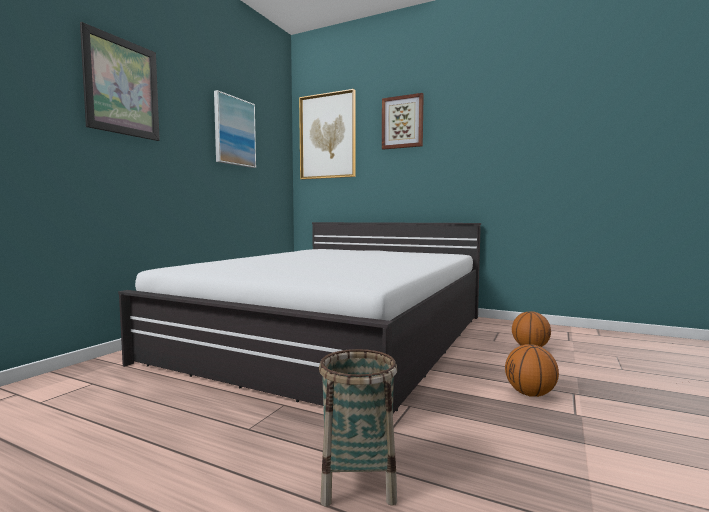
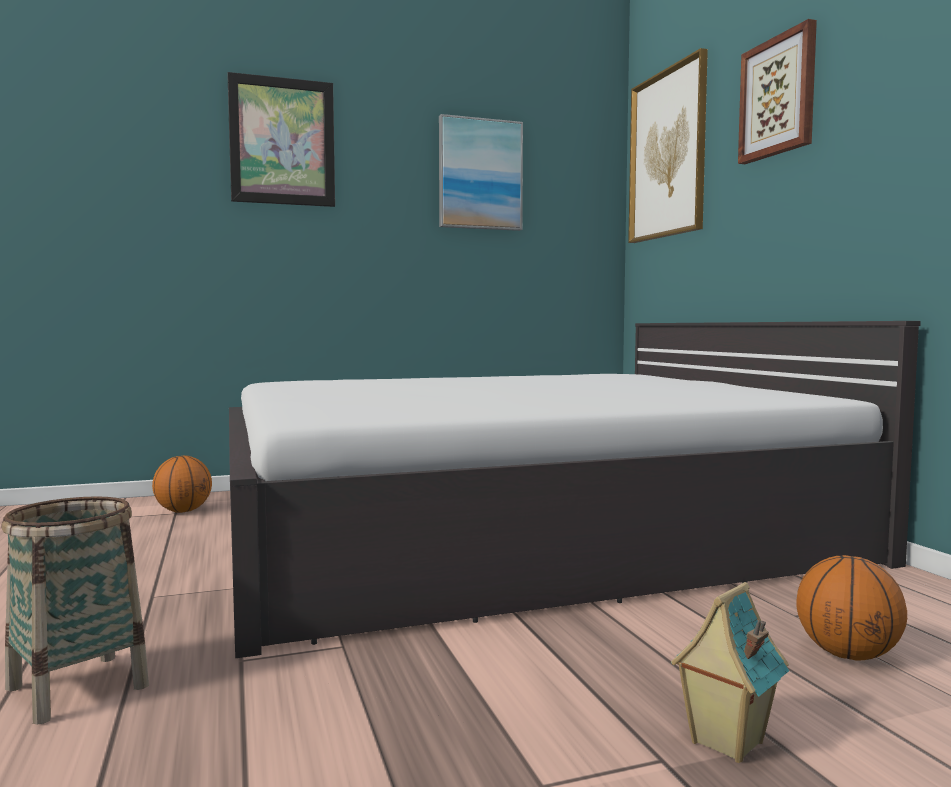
camera: 45 degrees right, 0 degrees up
basketball [505,344,559,397] -> basketball moved to [152,455,212,513]
none -> toy house [671,582,789,763]

